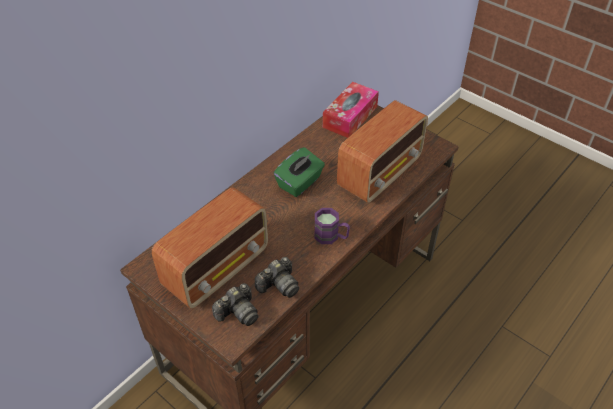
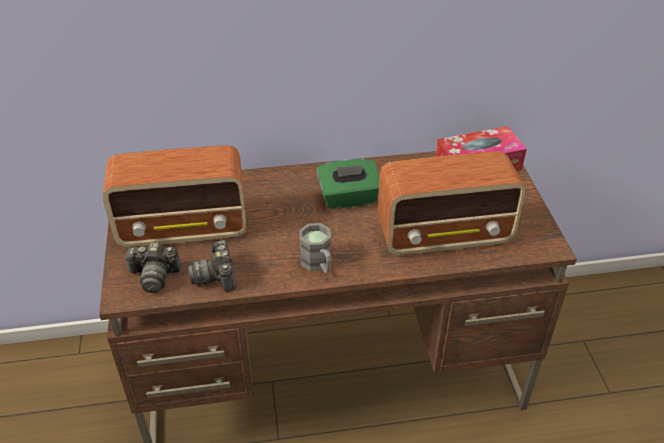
camera: 40 degrees right, 5 degrees down
camera [255,257,299,298] -> camera turned 75 degrees clockwise [188,240,236,292]
purple mug [315,208,350,244] -> grey mug [299,223,331,274]

